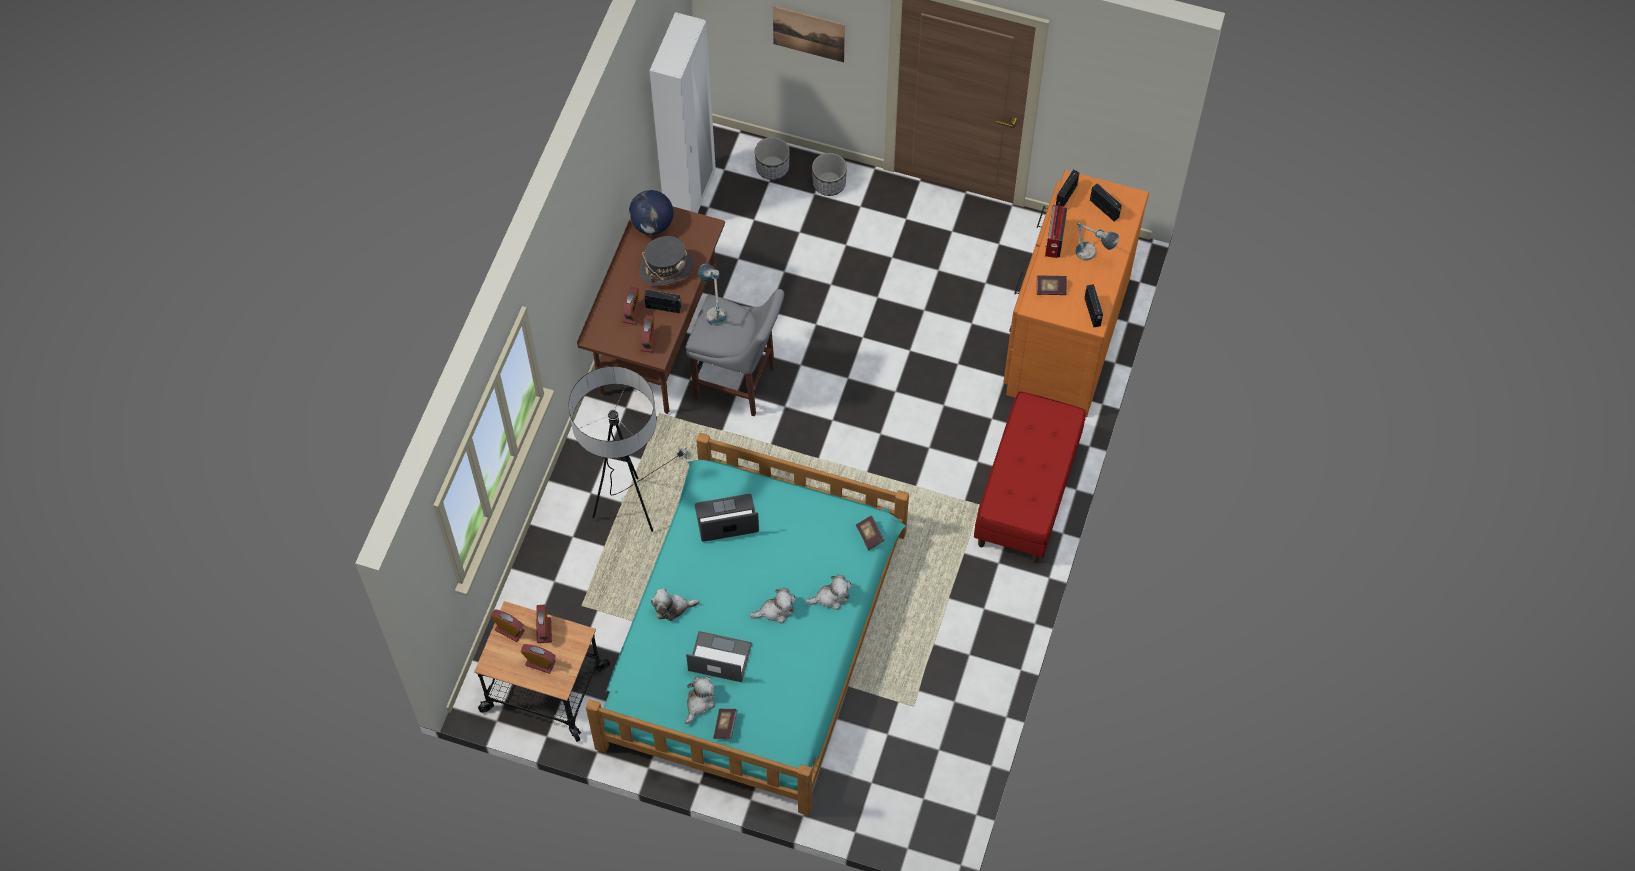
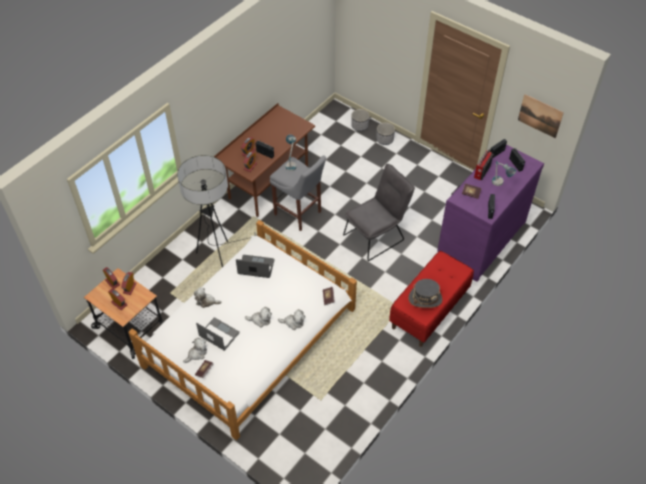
camera: 20 degrees right, 10 degrees down
turquoise bed [586,433,909,816] -> white bed [128,220,357,440]
globe [629,190,673,235] -> none
grey hat [639,236,695,286] -> grey hat moved to [408,279,442,308]
white wardrobe [650,12,716,213] -> none
picture [773,6,845,62] -> picture moved to [518,94,564,138]
orange dresser [1003,170,1149,417] -> purple dresser [437,144,544,282]
none -> grey chair [343,164,415,261]

